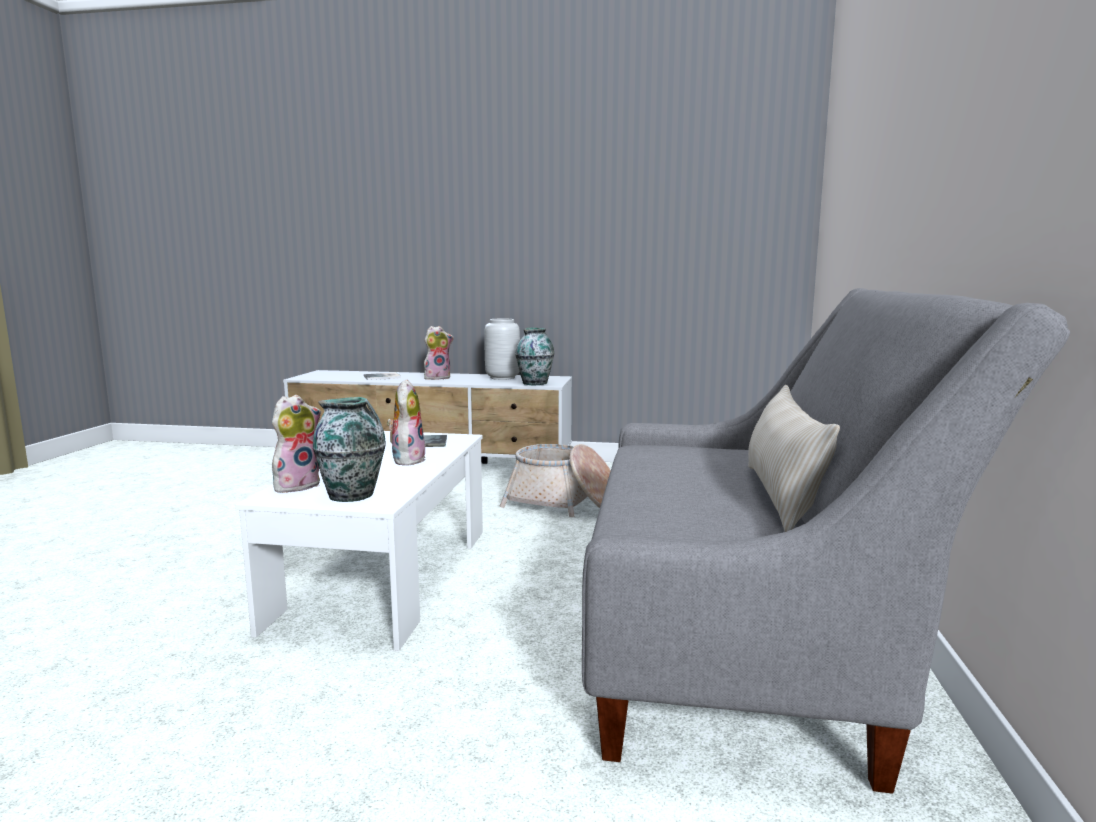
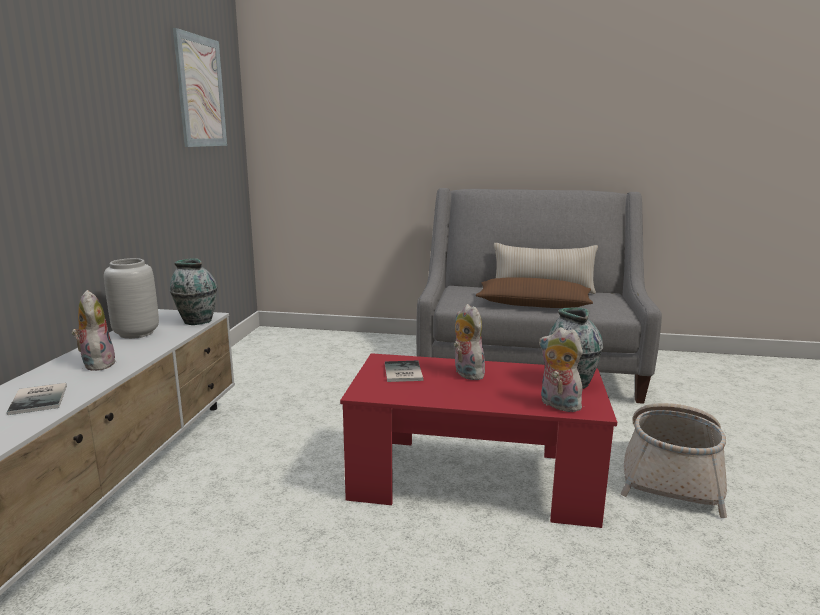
camera: 90 degrees left, 5 degrees up
white coffee table [235,431,483,651] -> red coffee table [340,353,617,528]
plush toy [387,379,426,466] -> plush toy turned 60 degrees clockwise [454,304,485,380]
basket [500,444,611,517] -> basket moved to [621,403,727,518]
none -> picture [173,28,227,147]
none -> brown pillow [476,277,593,308]

